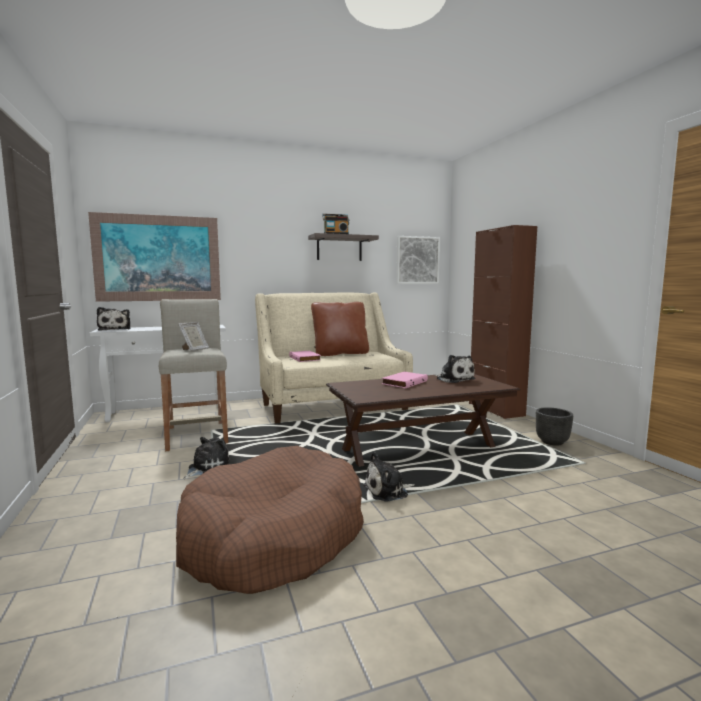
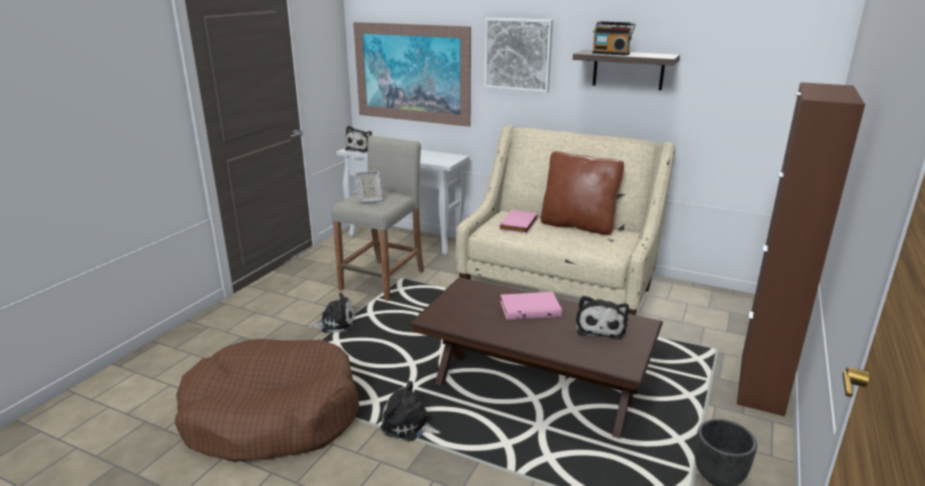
camera: 45 degrees right, 15 degrees up
picture [396,236,440,284] -> picture moved to [484,18,553,93]

